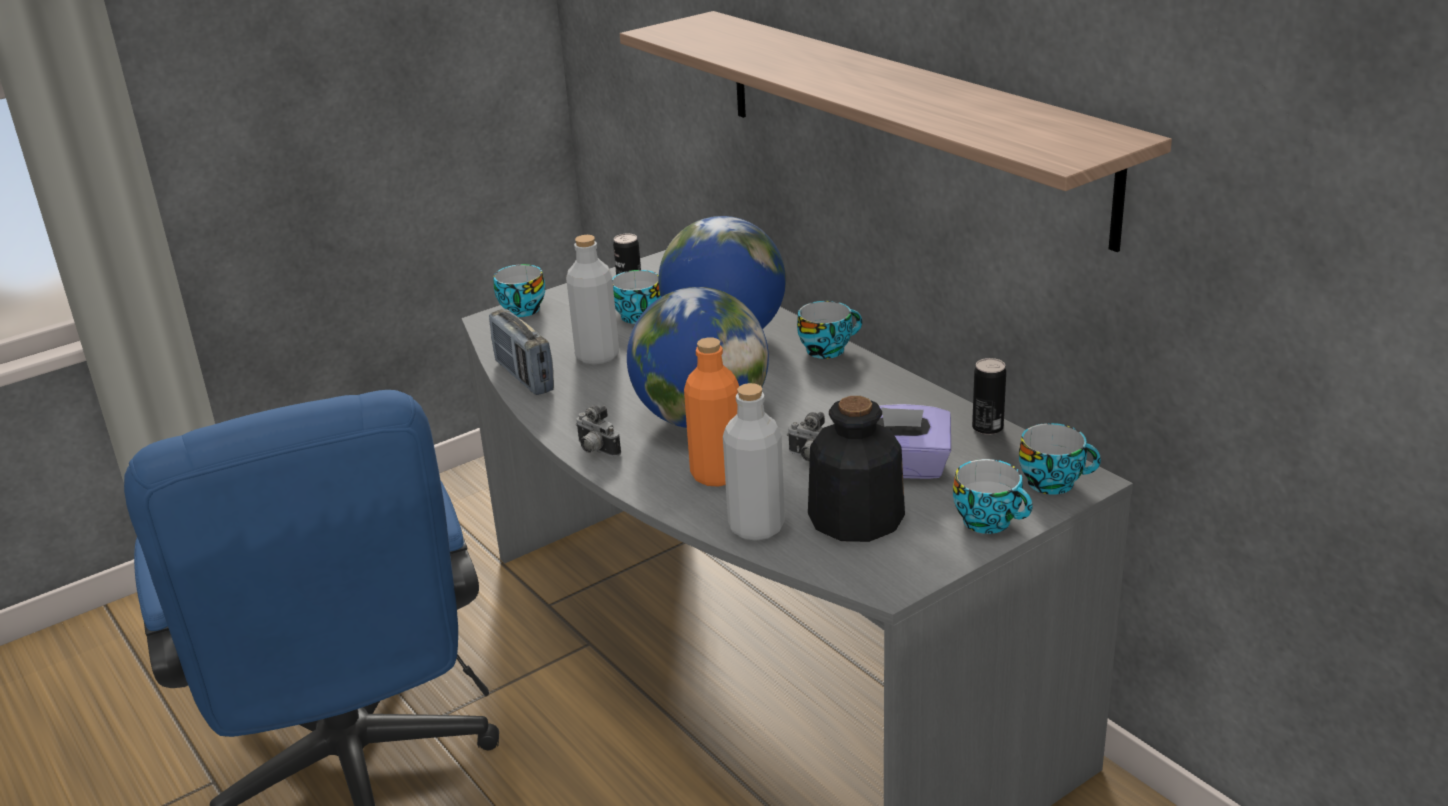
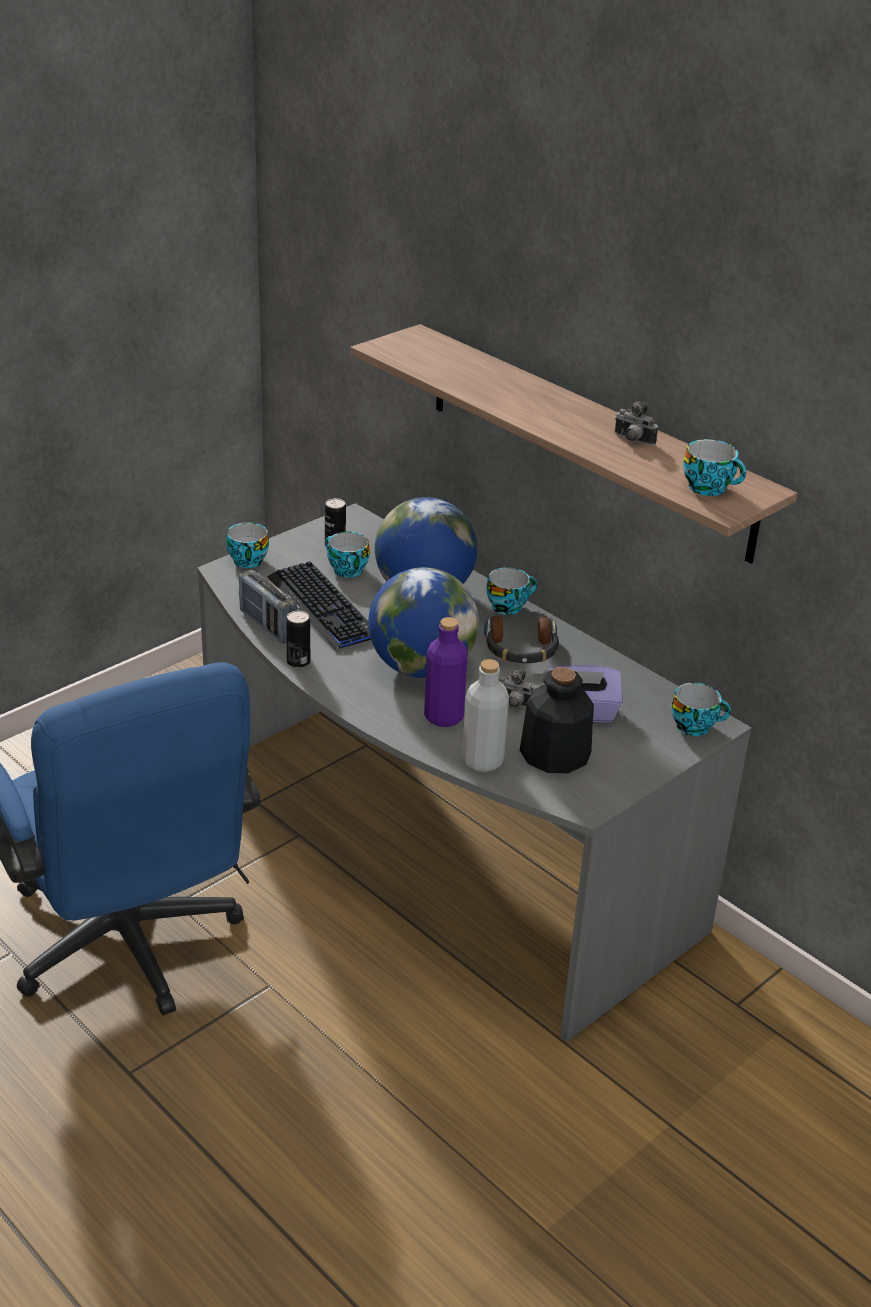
camera: 10 degrees left, 5 degrees up
grey bottle [566,235,619,364] -> keyboard [267,561,371,648]
camera [576,405,621,457] -> camera moved to [615,401,658,445]
orange bottle [684,337,739,487] -> purple bottle [424,617,468,727]
cup [953,459,1033,534] -> cup moved to [683,439,746,496]
can [972,358,1006,435] -> can moved to [286,611,310,668]
none -> headphones [484,616,559,663]

